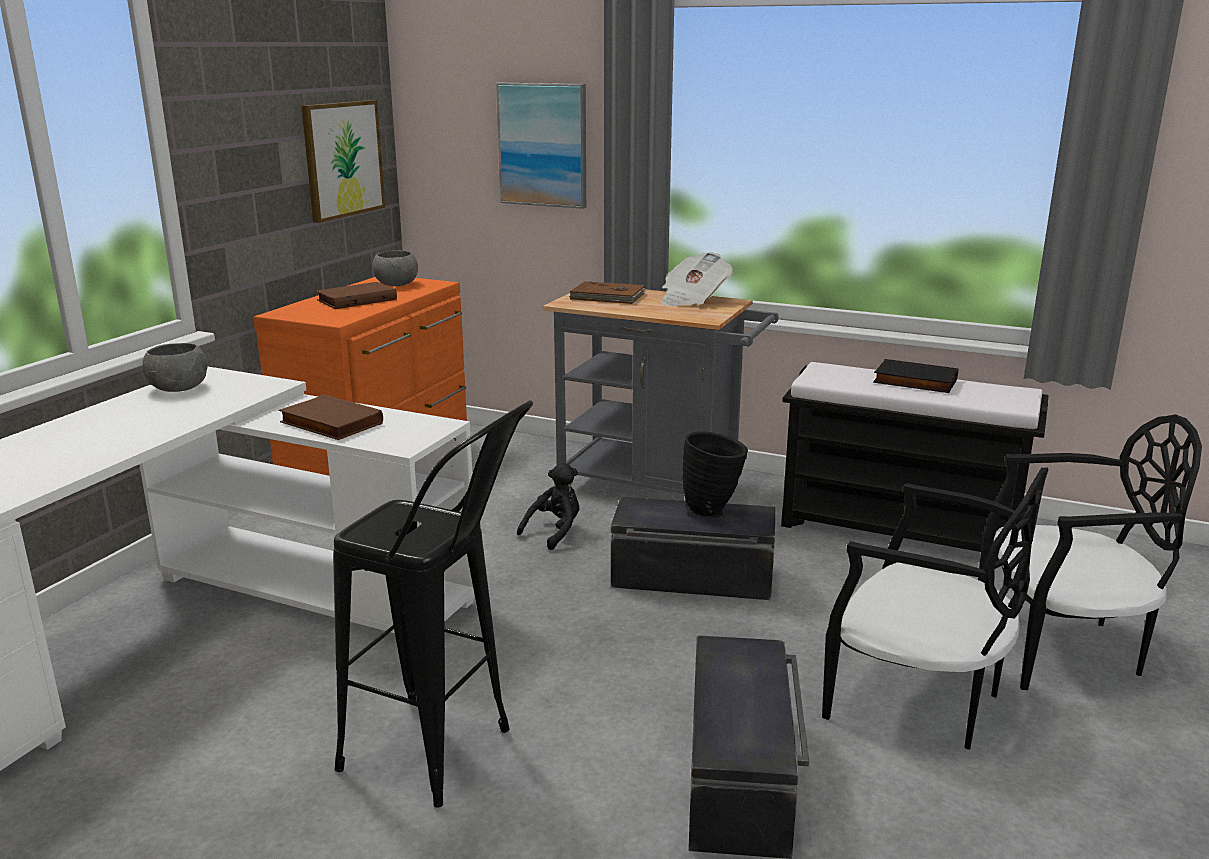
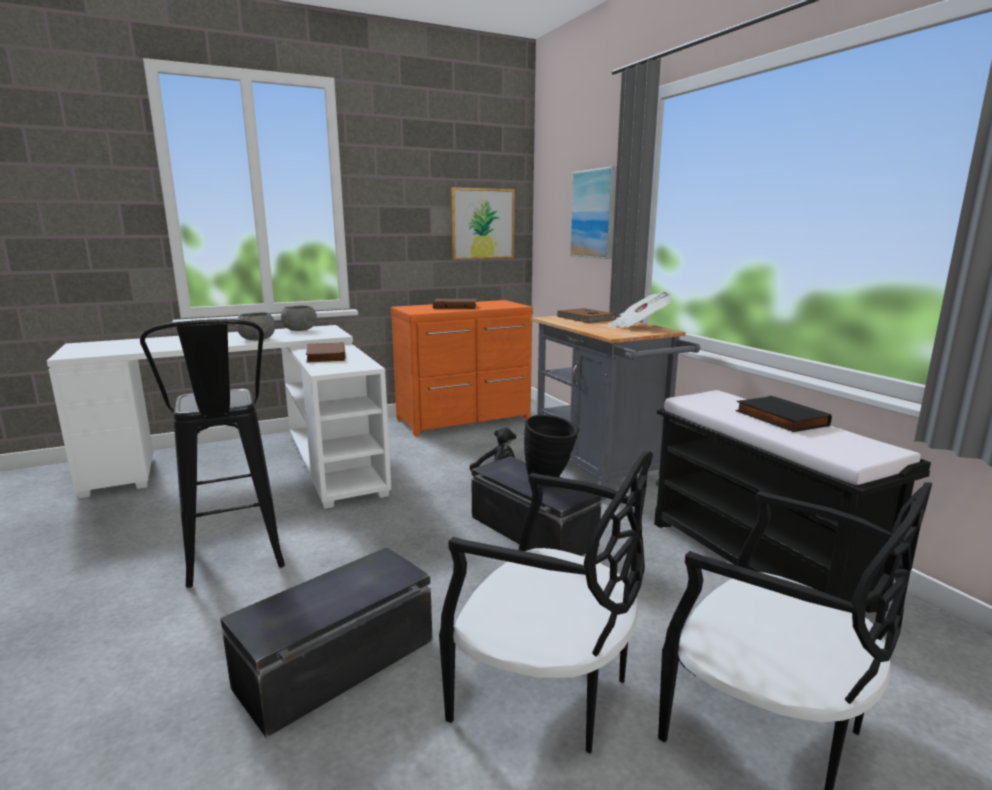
camera: 40 degrees right, 5 degrees down
grey bowl [373,250,418,286] -> grey bowl moved to [236,312,275,340]
black chair [822,468,1048,750] -> black chair turned 45 degrees counterclockwise [439,451,653,753]

